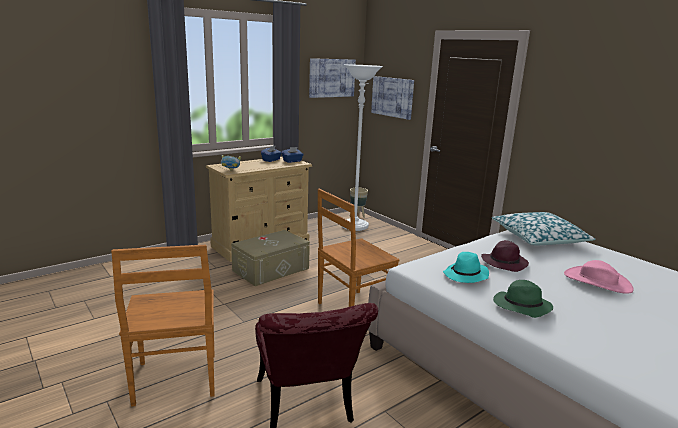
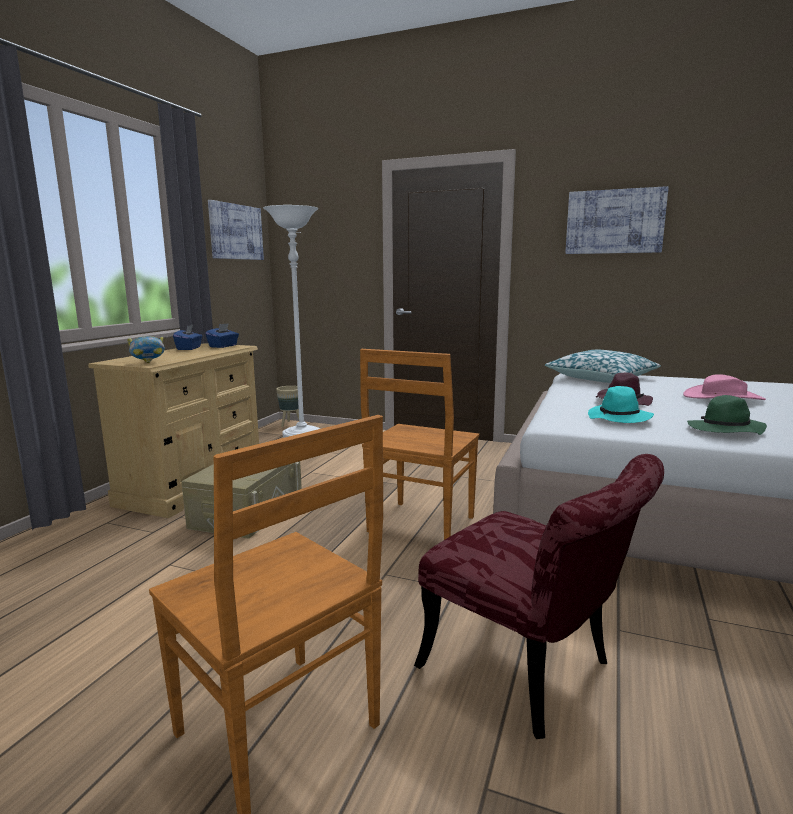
camera: 30 degrees left, 5 degrees down
picture [371,76,414,120] -> picture moved to [565,186,669,254]

